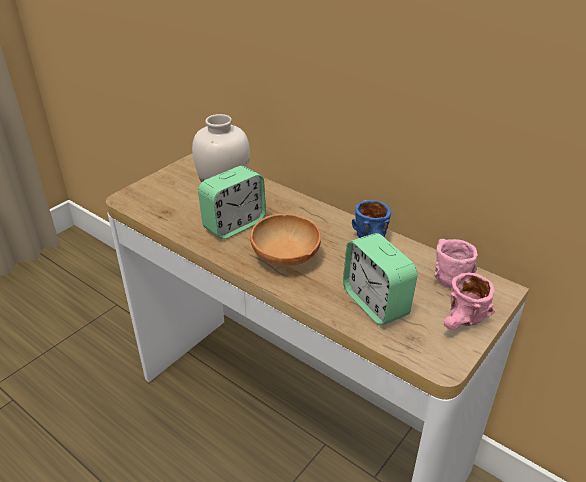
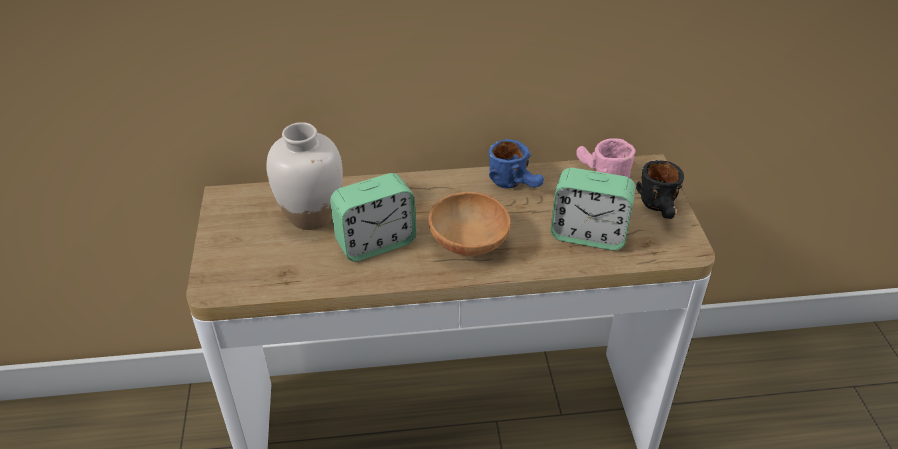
camera: 45 degrees left, 5 degrees up
alarm clock [198,166,266,239] -> alarm clock turned 60 degrees clockwise [330,173,417,262]
pink mug [444,273,495,330] -> black mug [636,160,684,219]

